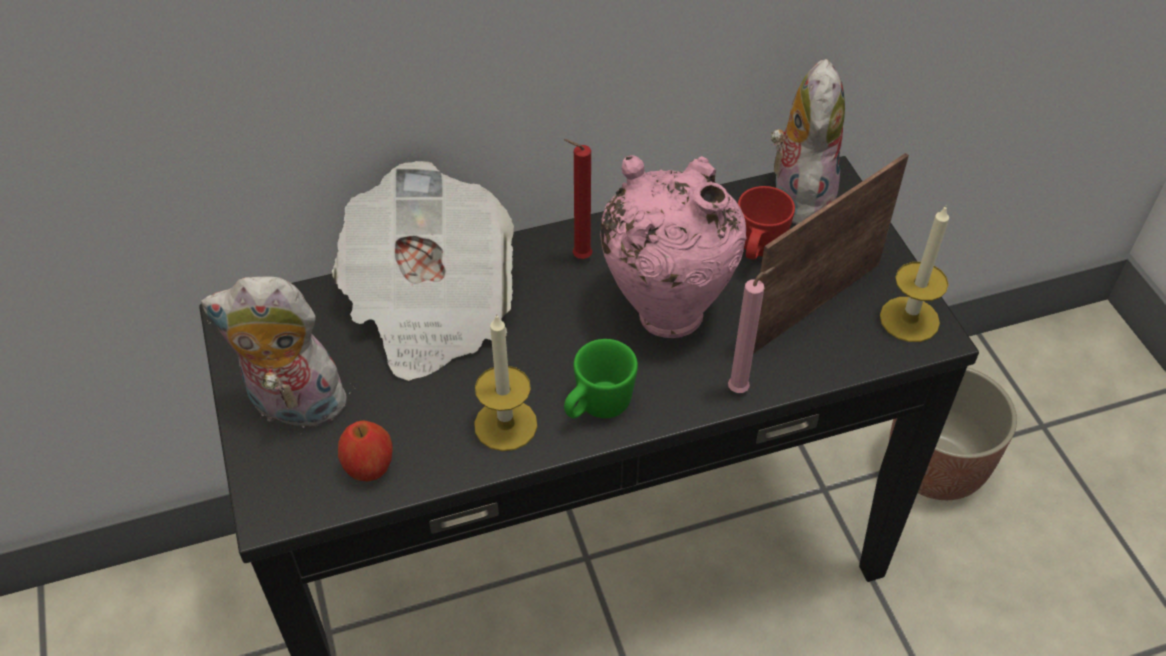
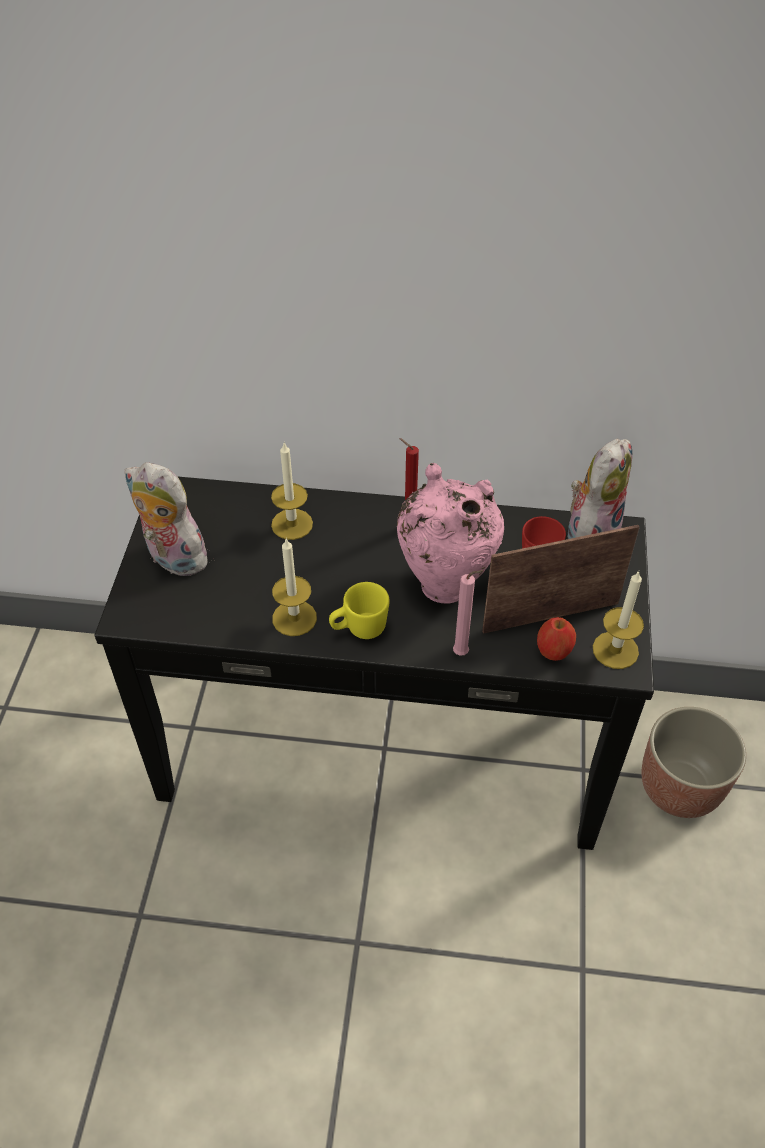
camera: 25 degrees right, 0 degrees up
newspaper [332,161,514,381] -> candle [271,443,313,540]
apple [338,420,393,481] -> apple moved to [537,617,576,661]
green mug [564,339,638,419] -> yellow mug [329,582,390,639]

